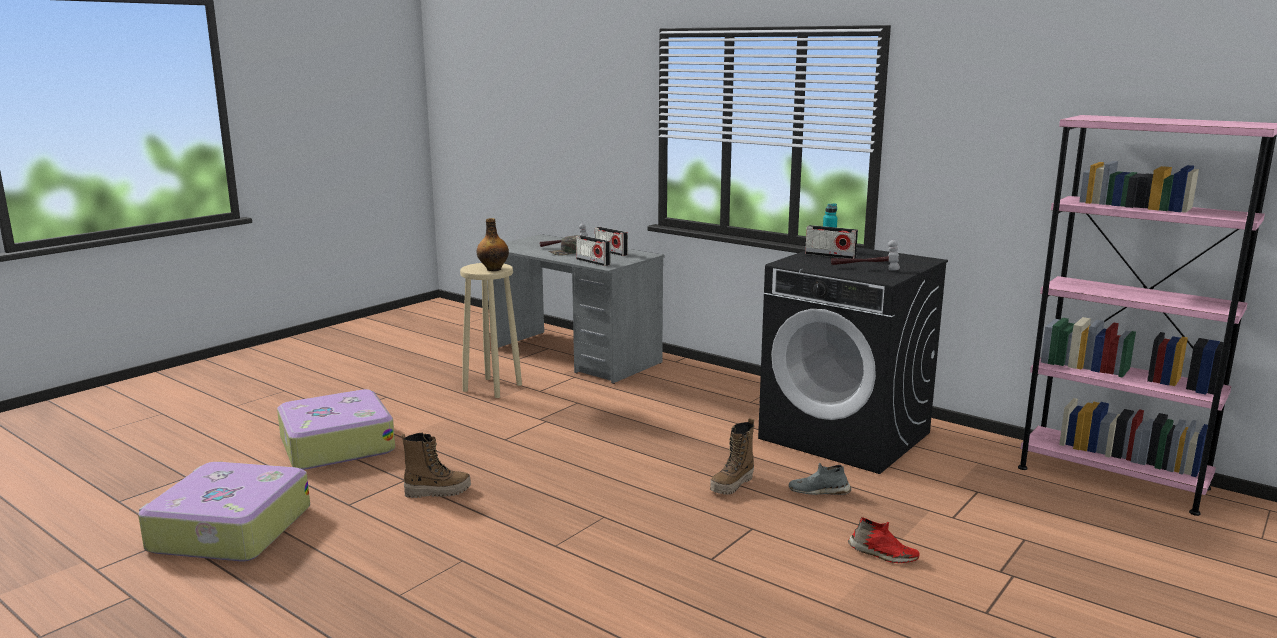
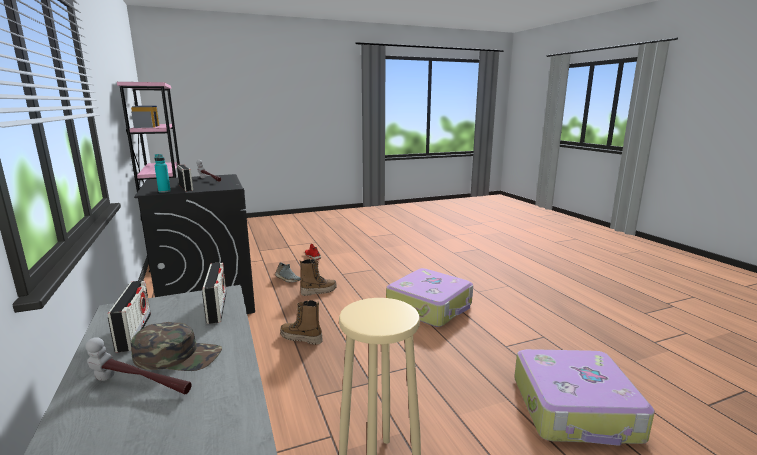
camera: 150 degrees left, 0 degrees up
suitcase [138,462,310,561] -> suitcase moved to [386,268,473,327]
boot [401,433,471,498] -> boot moved to [280,300,323,345]
bottle [477,218,509,271] -> none

